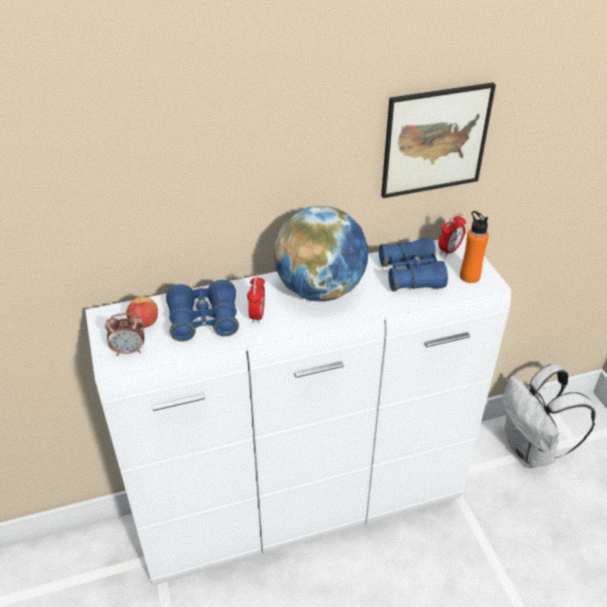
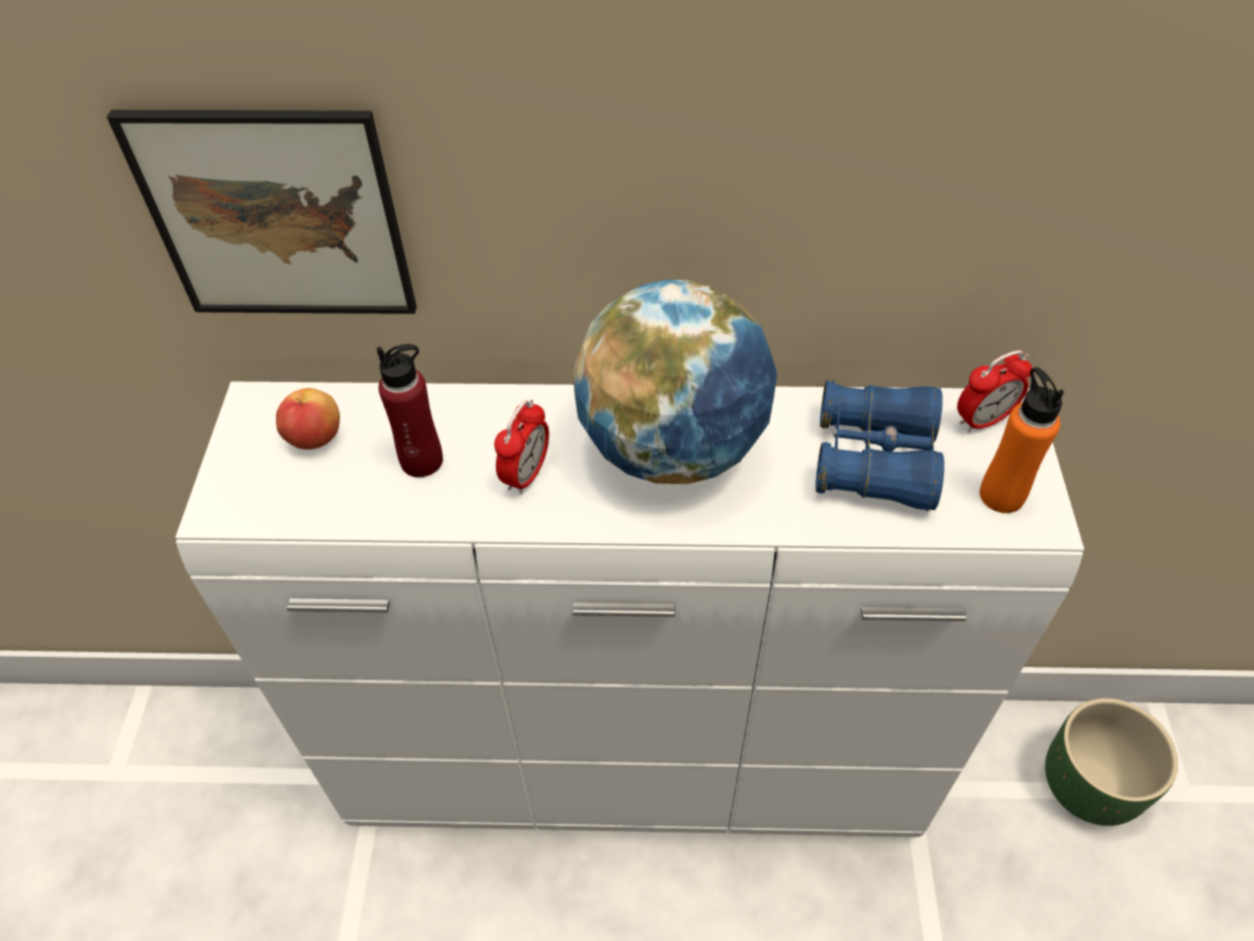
camera: 20 degrees right, 10 degrees up
alarm clock [105,313,145,356] -> none
blue binoculars [166,280,239,342] -> red bottle [377,344,443,477]
picture [381,82,496,198] -> picture moved to [107,110,417,314]
white backpack [502,364,596,468] -> green planter [1045,698,1178,826]

